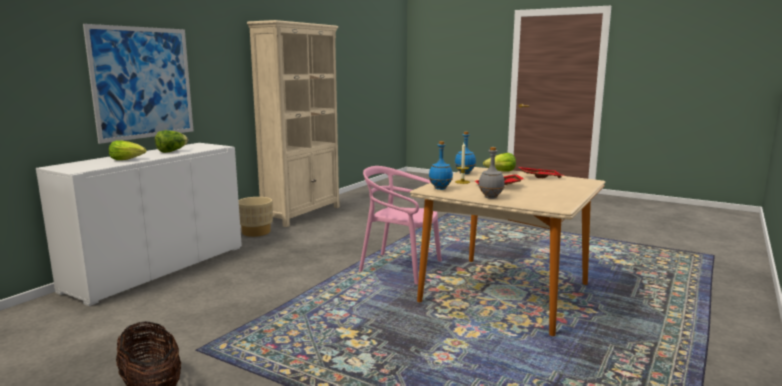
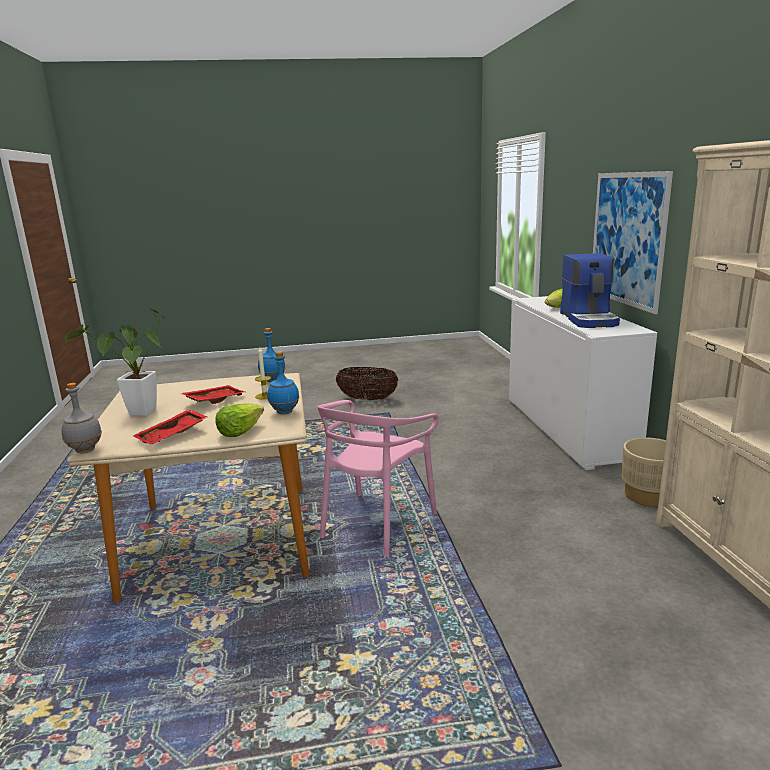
camera: 140 degrees right, 5 degrees up
lettuce [155,130,188,153] -> coffee machine [560,253,620,328]
pink chair [359,166,442,284] -> pink chair turned 135 degrees clockwise [318,400,439,557]
grey bottle [478,147,505,199] -> grey bottle moved to [61,383,102,453]
none -> potted plant [65,309,164,416]

